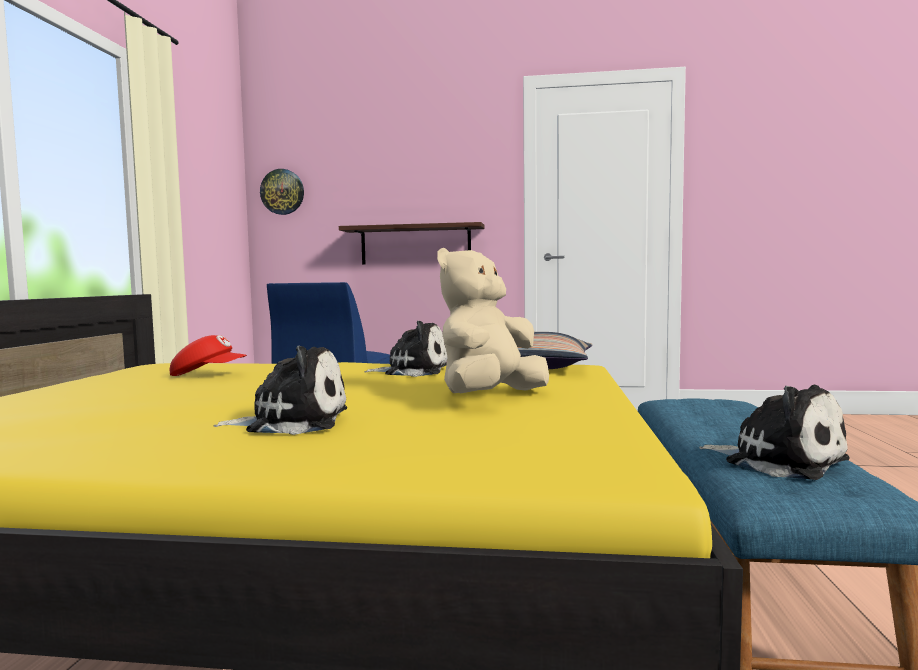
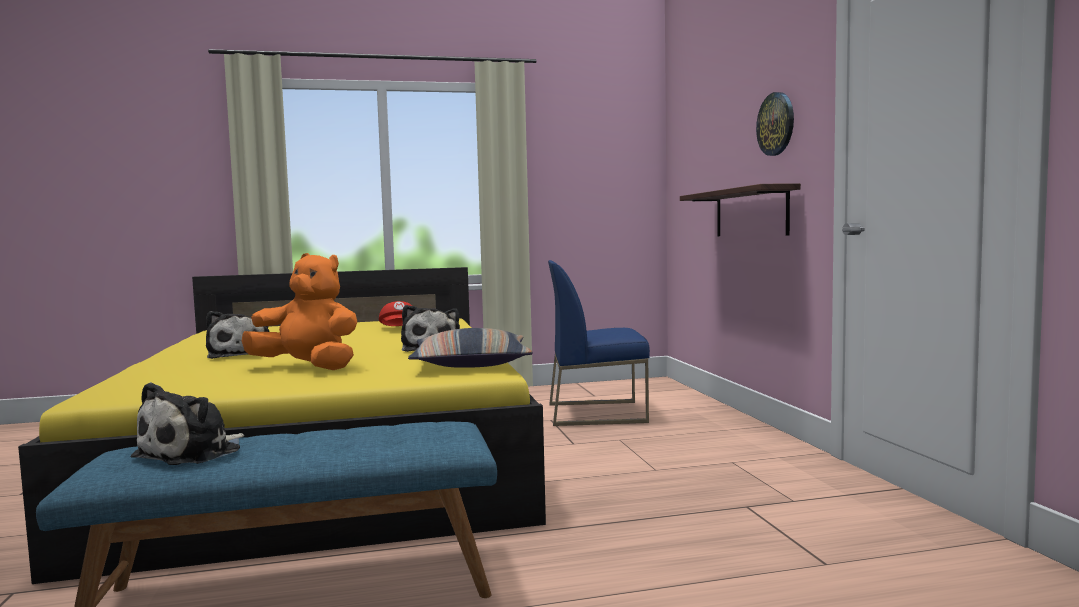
camera: 70 degrees right, 0 degrees up
wall clock [260,169,304,215] -> wall clock moved to [756,92,794,156]
beige plush toy [437,248,549,393] -> orange plush toy [242,253,357,370]

